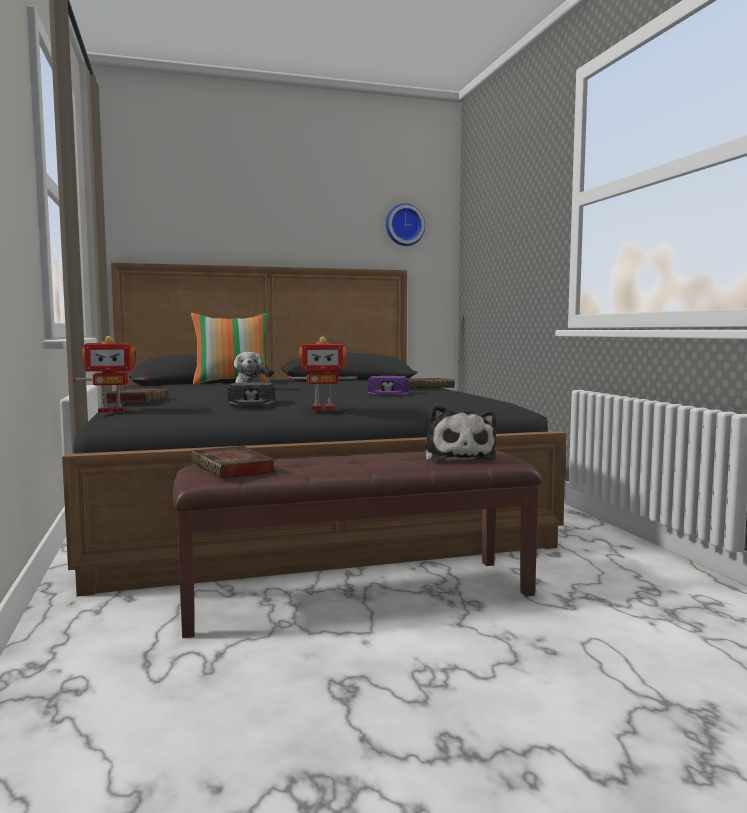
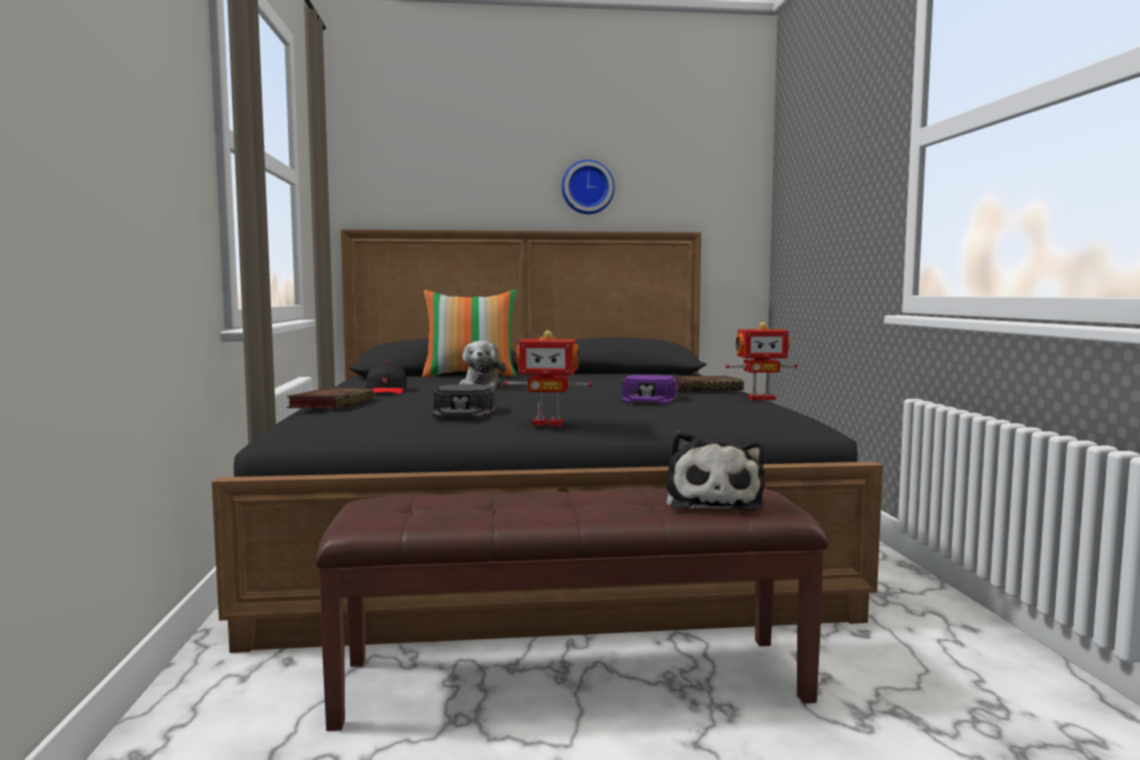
camera: 10 degrees right, 0 degrees up
toy robot [72,336,149,413] -> toy robot moved to [725,322,798,400]
book [191,446,276,479] -> none
wall clock [386,203,425,246] -> wall clock moved to [562,160,615,214]
none -> black cap [366,361,407,394]

